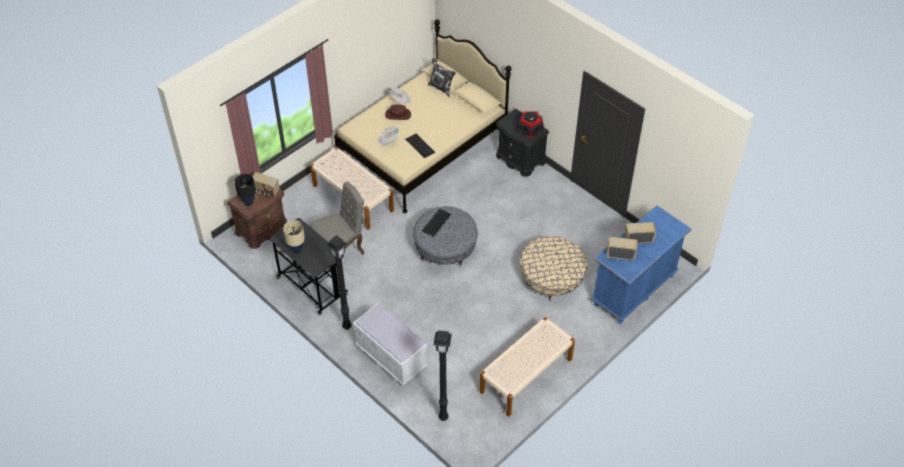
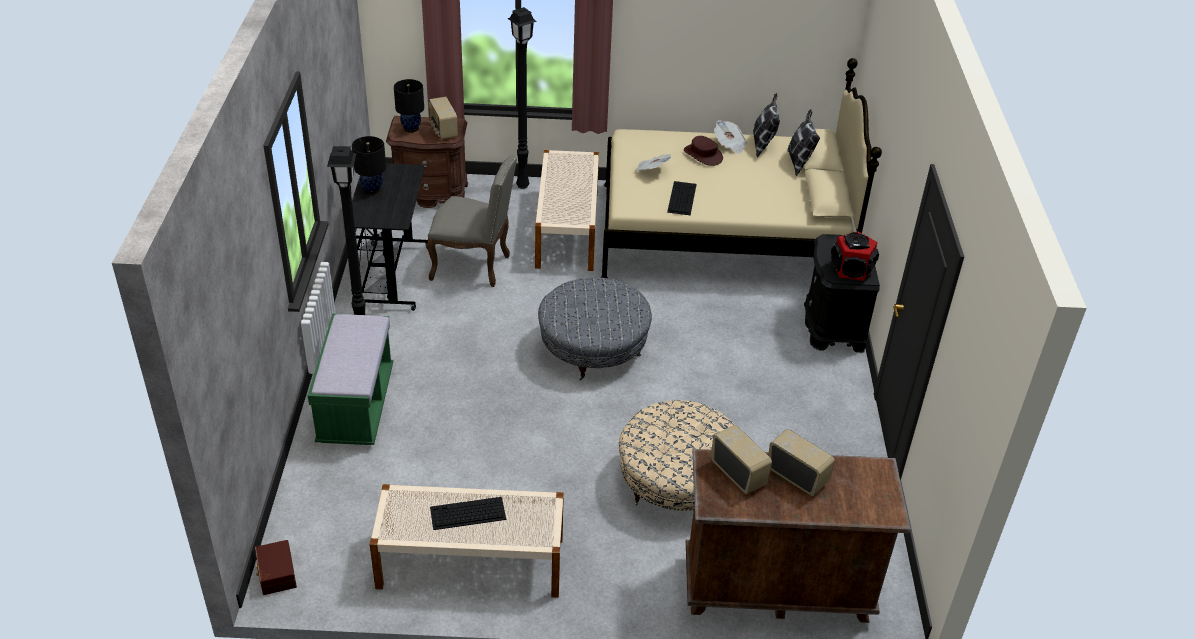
camera: 45 degrees right, 10 degrees down
beige table lamp [283,220,305,253] -> black table lamp [352,136,386,194]
white bench [353,304,427,385] -> green bench [308,314,393,445]
keyboard [422,209,451,237] -> keyboard moved to [430,497,506,530]
black floor lamp [434,331,452,421] -> black floor lamp moved to [507,7,537,189]
blue dresser [591,205,692,324] -> brown dresser [686,449,911,623]
none -> brown storage box [255,540,297,595]
none -> pillow [753,93,780,157]

